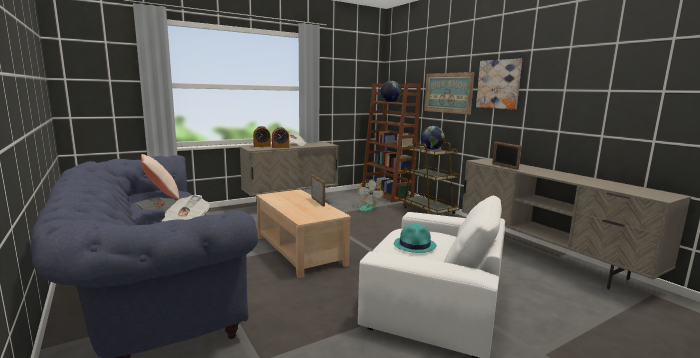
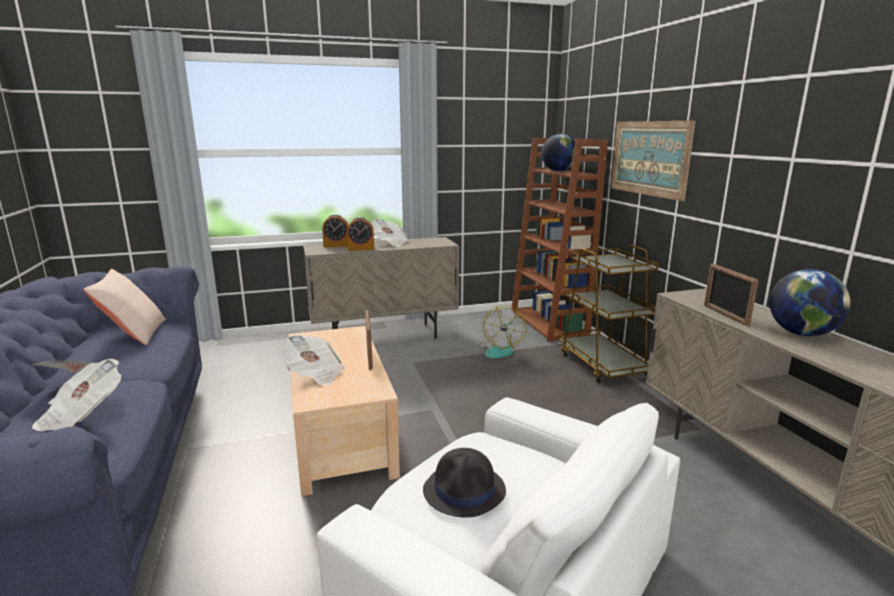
camera: 15 degrees right, 5 degrees up
turquoise hat [394,224,437,253] -> black hat [423,448,506,517]
globe [420,126,445,150] -> globe moved to [770,269,851,336]
picture [476,59,522,110] -> none
none -> newspaper [280,334,345,386]

